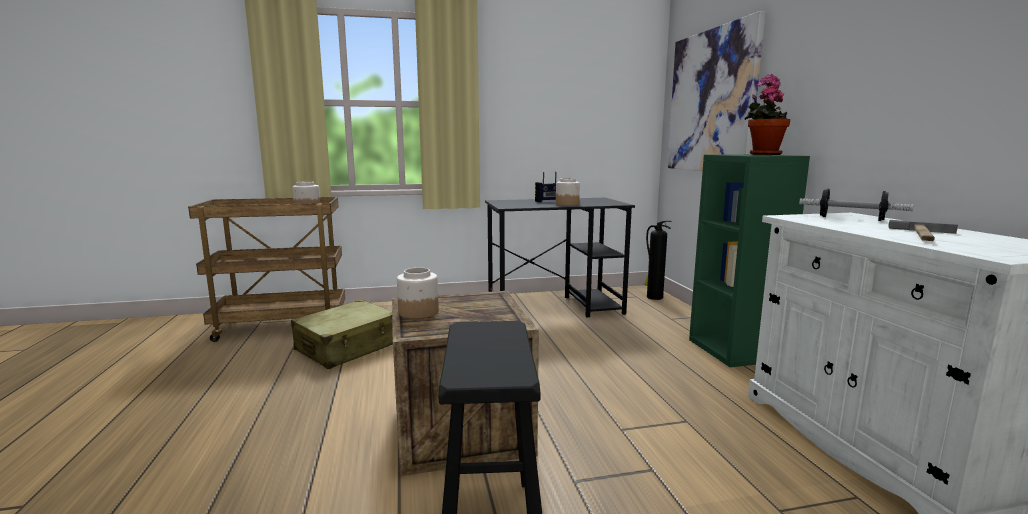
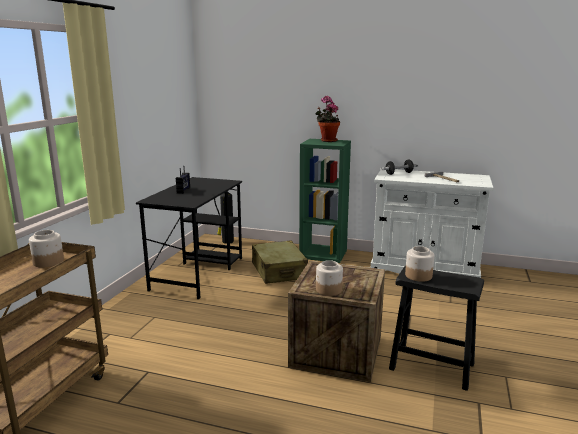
camera: 60 degrees left, 5 degrees up
beige suitcase [291,299,393,369] -> beige suitcase moved to [252,240,308,284]
jar [556,178,580,206] -> jar moved to [405,246,434,282]
picture [667,11,766,171] -> none

